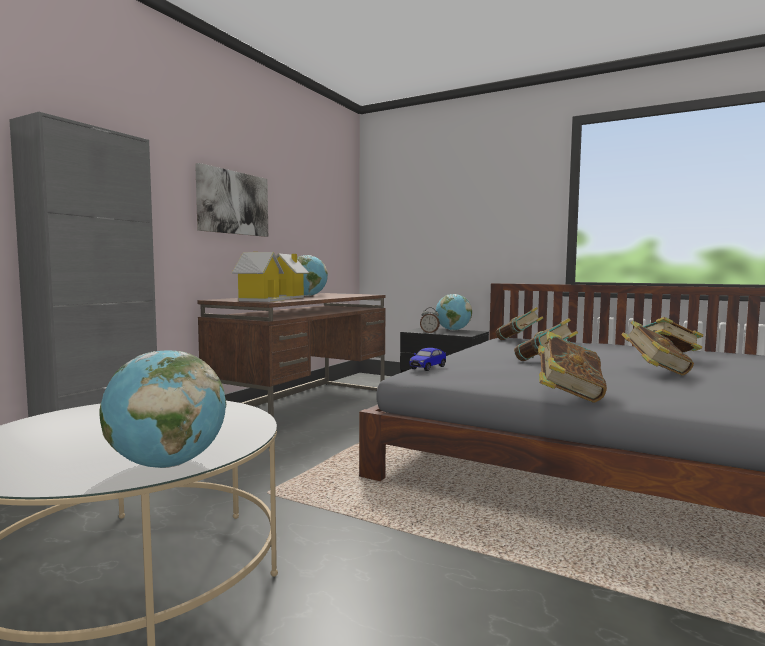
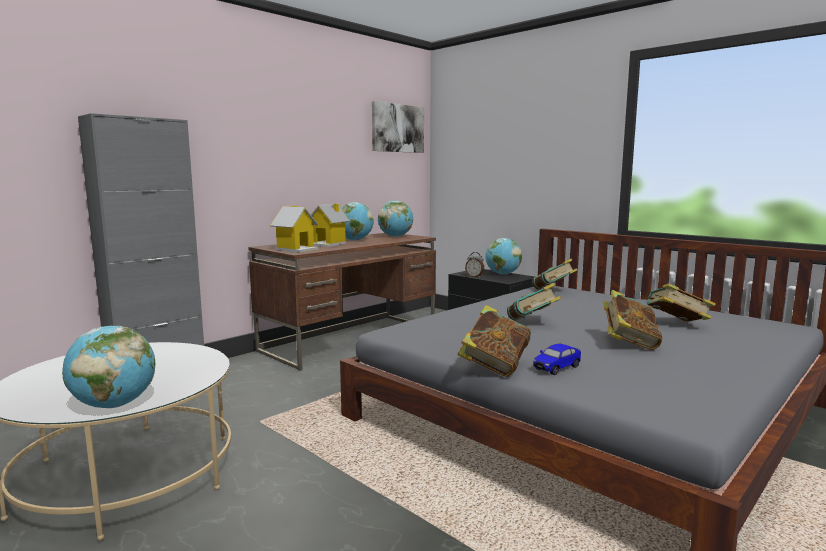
camera: 15 degrees right, 5 degrees up
picture [195,163,268,237] -> picture moved to [372,101,424,153]
toy car [409,348,446,371] -> toy car moved to [533,344,581,375]
none -> globe [378,201,413,237]

